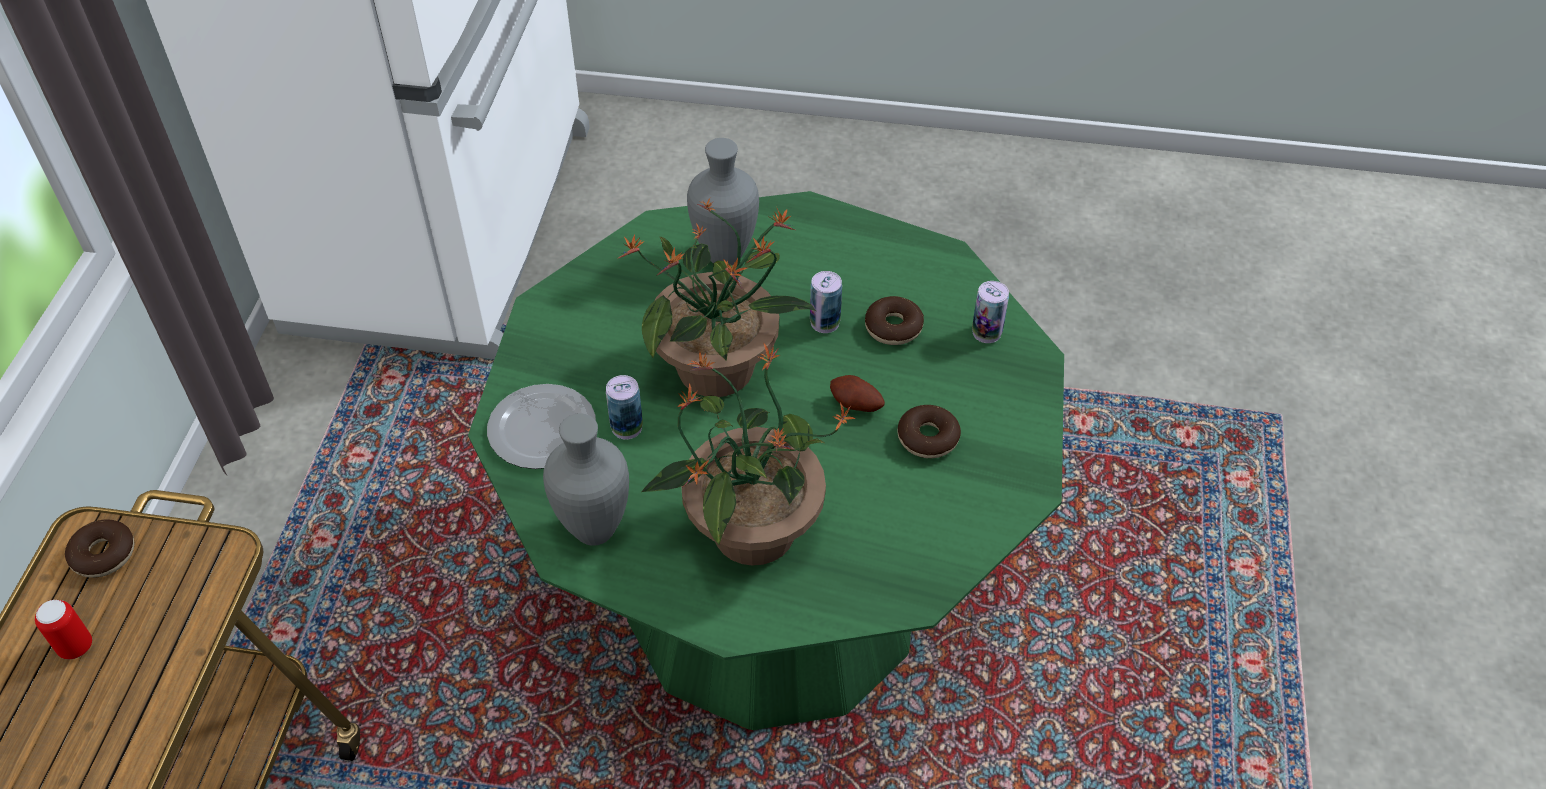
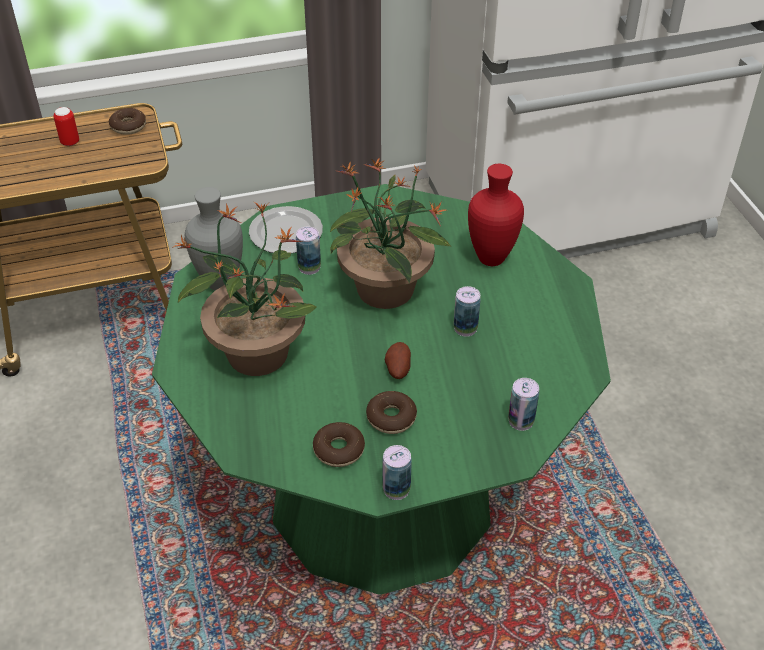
camera: 65 degrees right, 5 degrees down
grey vase [687,138,759,266] -> red vase [468,164,524,266]
donut [865,296,924,345] -> donut moved to [313,422,365,467]
none -> can [383,445,412,500]

